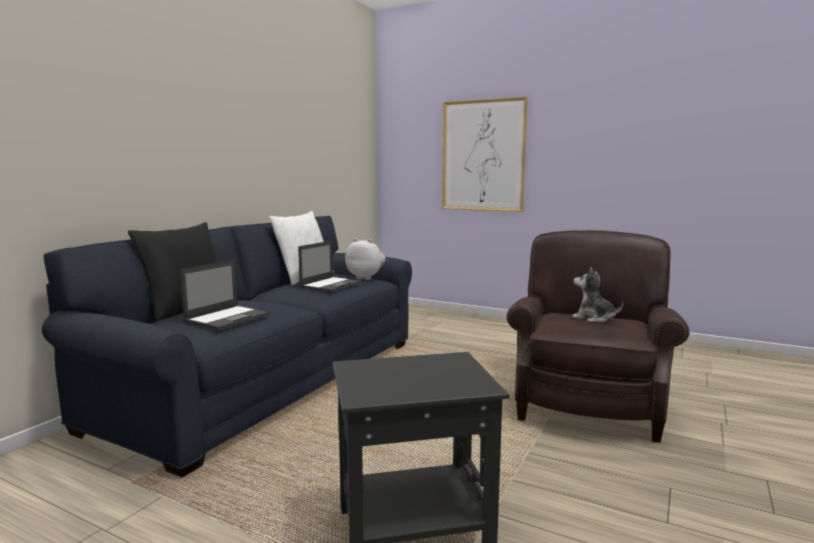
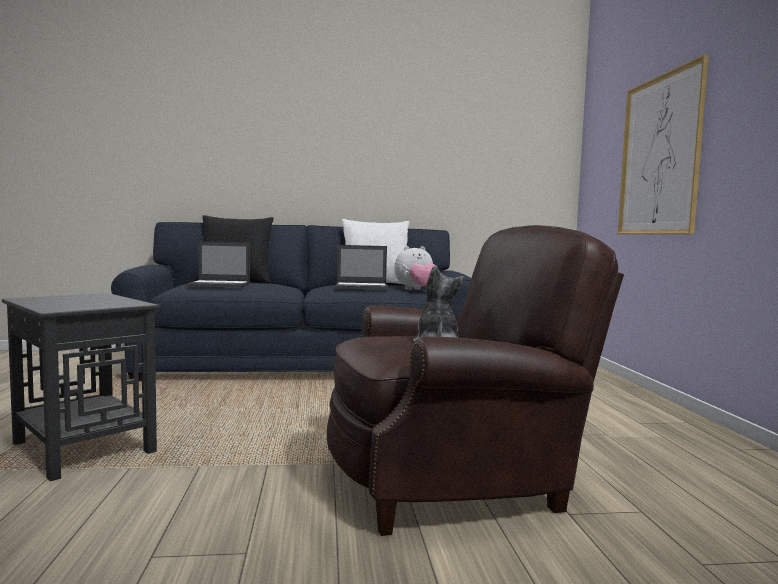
camera: 55 degrees right, 5 degrees down
plush toy [345,238,386,280] -> plush toy turned 75 degrees clockwise [394,246,435,290]

